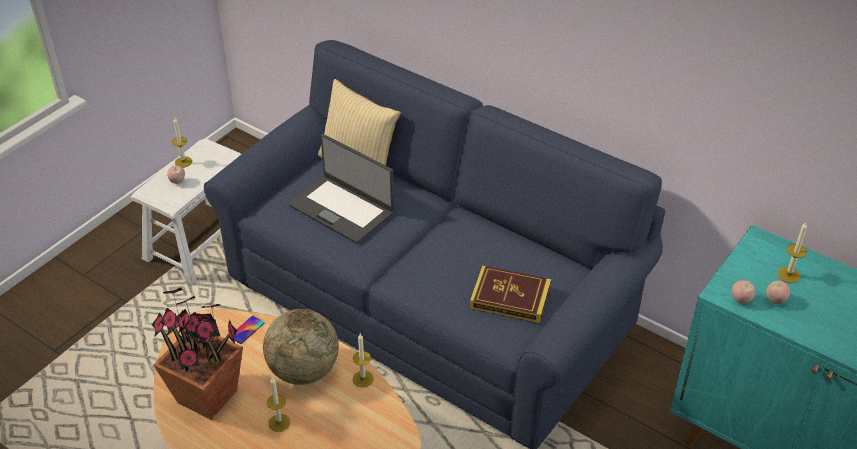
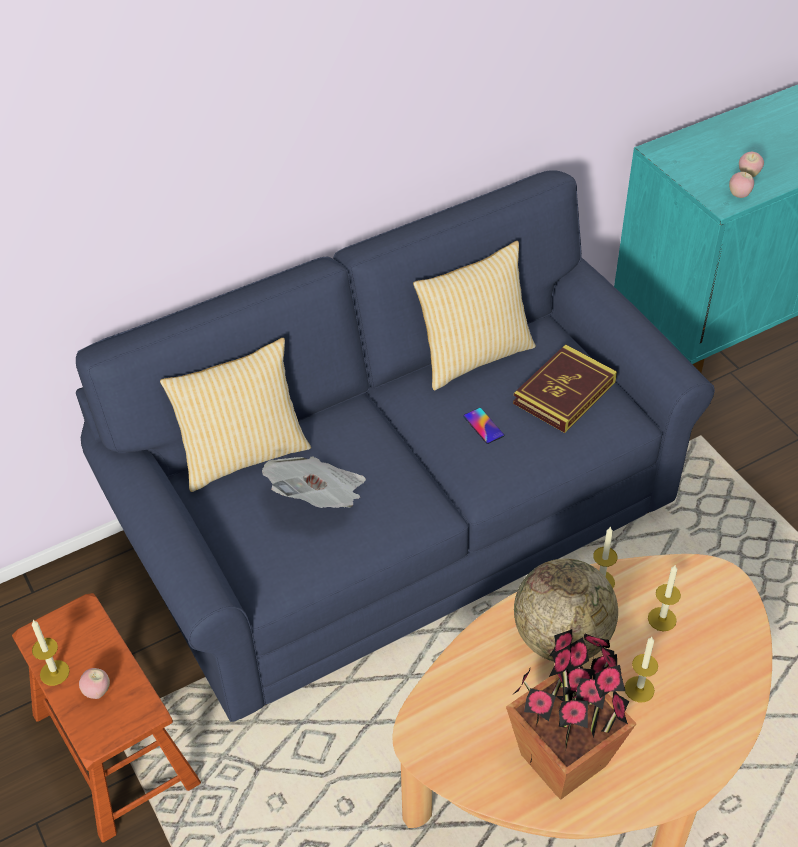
camera: 65 degrees left, 5 degrees up
white stool [131,139,241,283] -> brown stool [12,593,201,843]
phone [234,316,264,344] -> phone moved to [463,408,504,444]
laptop [288,134,394,244] -> newspaper [262,457,366,508]
candle [778,223,807,283] -> candle moved to [648,564,681,631]
none -> pillow [413,241,536,391]

